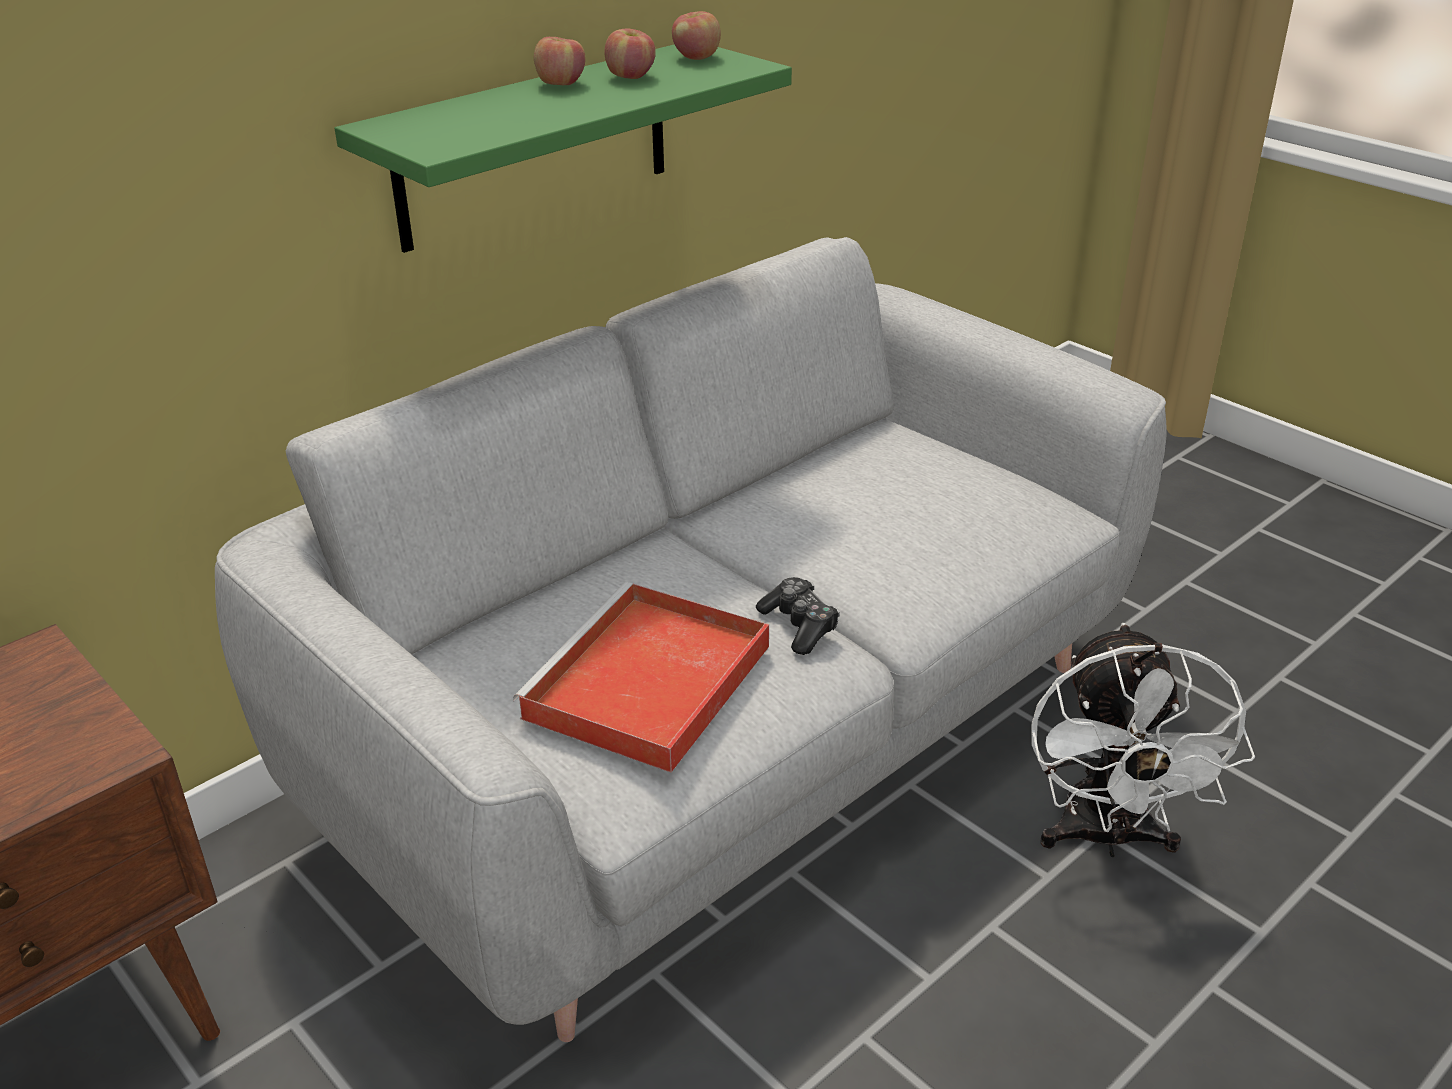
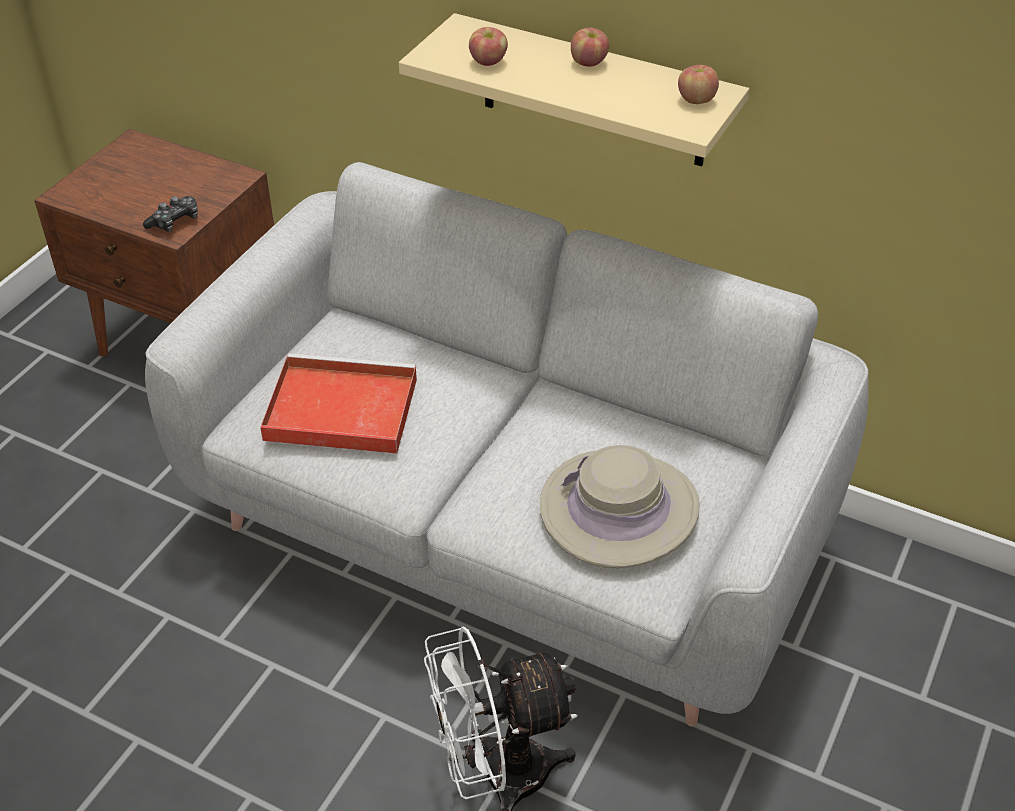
camera: 70 degrees right, 10 degrees up
green shelf [335,44,792,253] -> beige shelf [399,13,749,167]
apple [604,28,656,79] -> apple moved to [469,27,508,66]
game controller [756,577,840,655] -> game controller moved to [143,196,198,232]
none -> beige hat [540,445,700,568]

